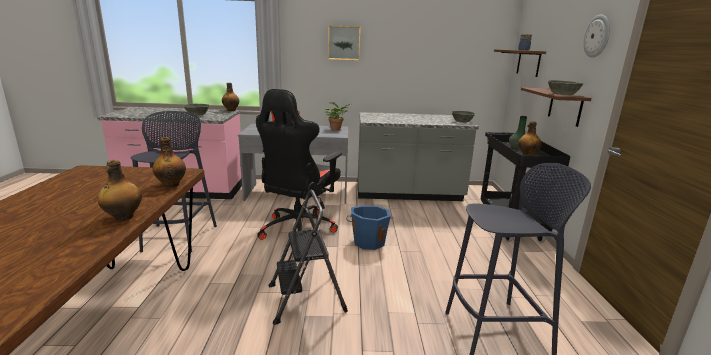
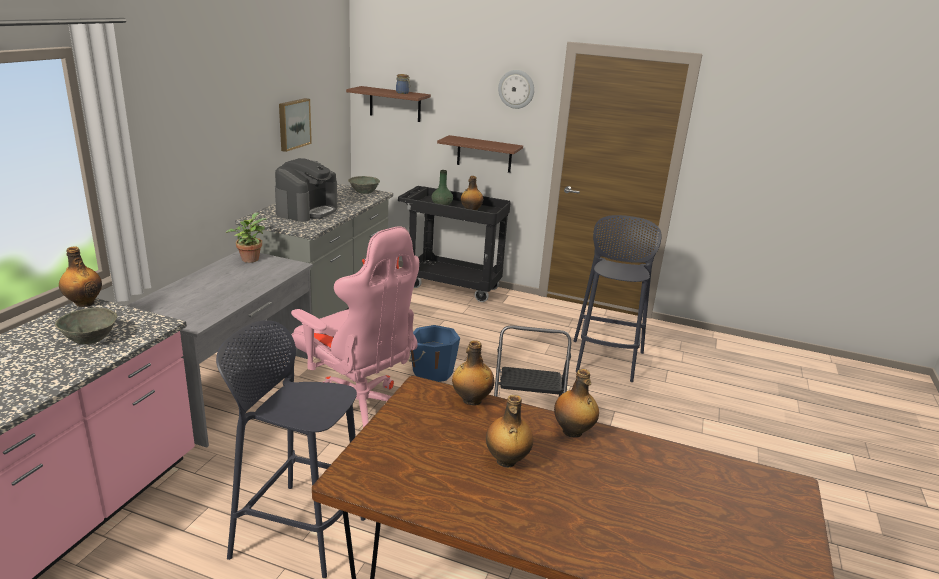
camera: 70 degrees left, 5 degrees up
black office chair [256,89,342,240] -> pink office chair [291,226,419,428]
picture [328,25,361,60] -> picture moved to [279,98,312,152]
grey bowl [547,80,584,95] -> none
none -> coffee machine [275,158,337,222]
none -> bottle [486,395,533,468]

